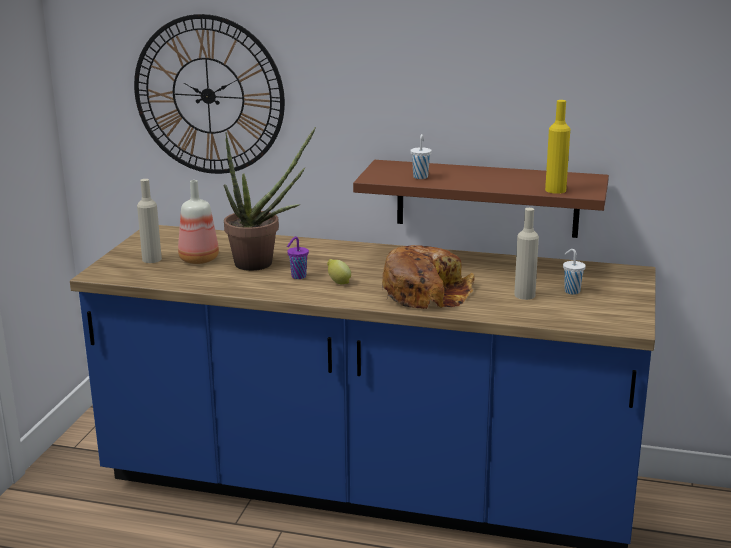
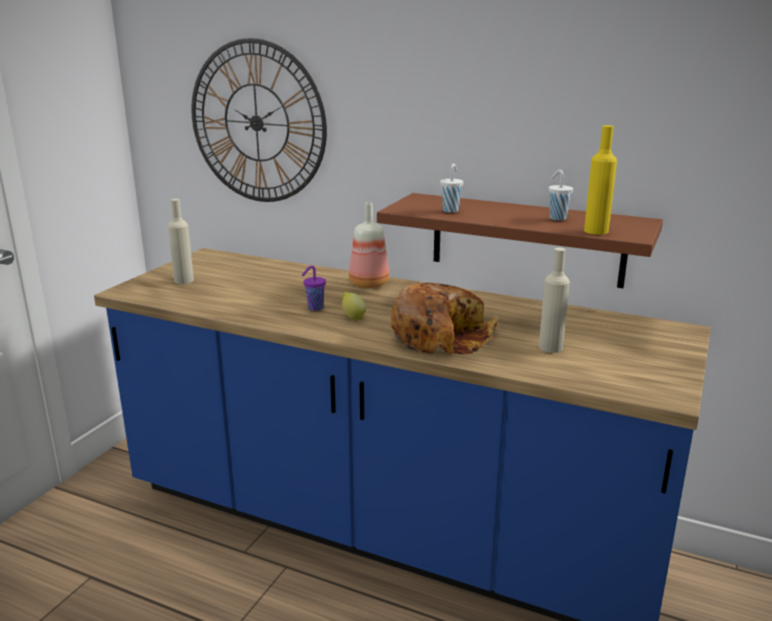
camera: 10 degrees right, 0 degrees up
bottle [178,180,219,264] -> bottle moved to [349,202,389,288]
potted plant [224,127,316,271] -> none
white cup [563,249,586,294] -> white cup moved to [549,170,573,220]

